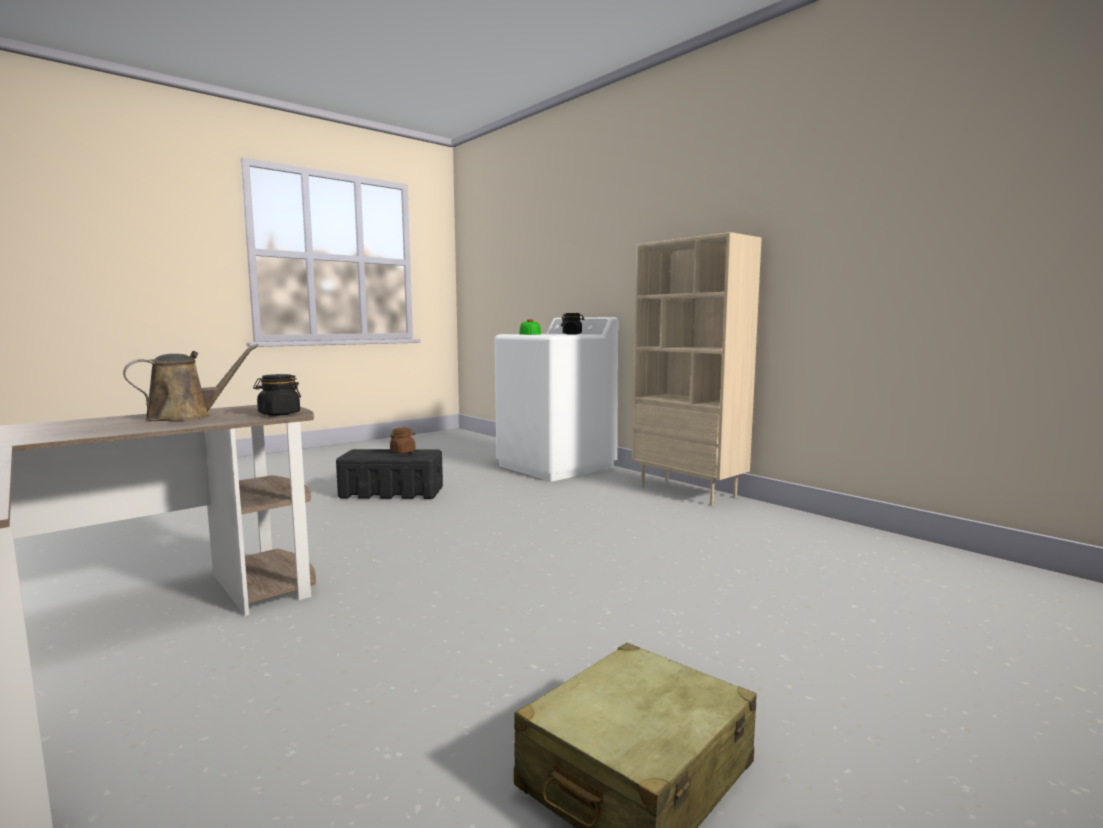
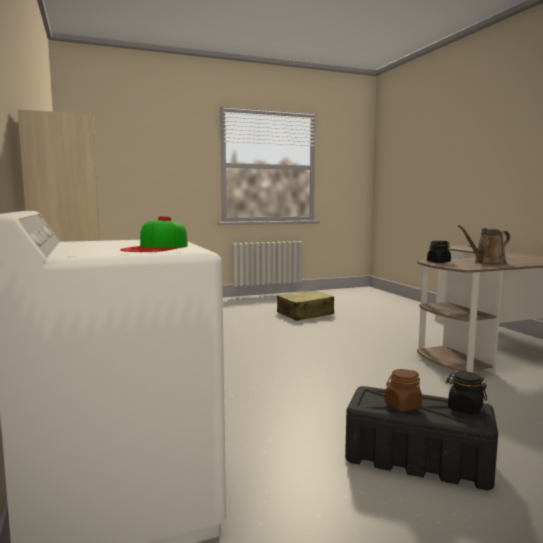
camera: 160 degrees left, 0 degrees up
black jar [561,313,584,334] -> black jar moved to [446,371,487,414]

